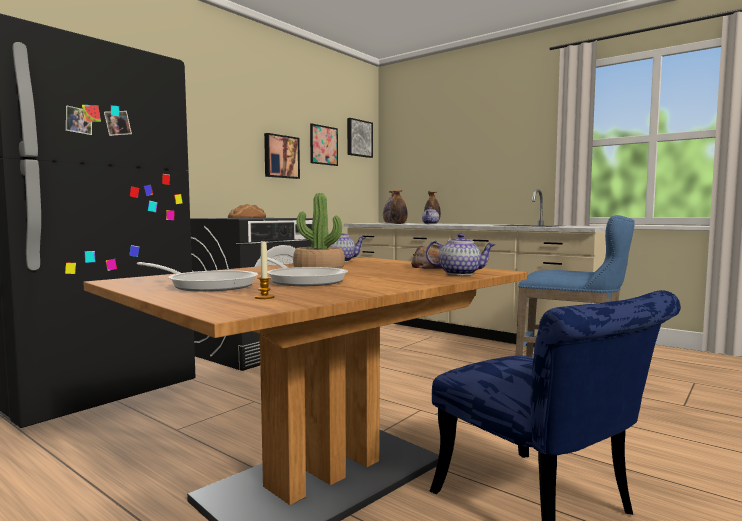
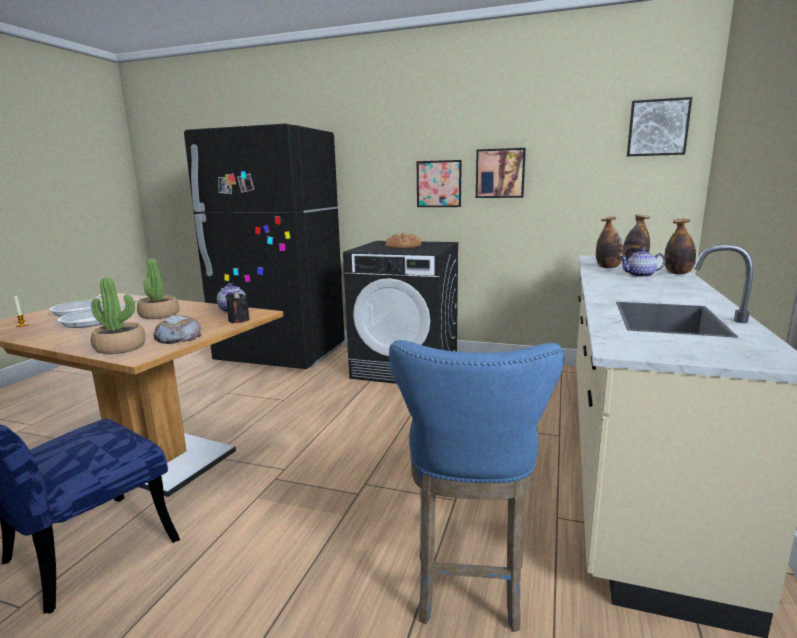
camera: 70 degrees right, 10 degrees up
picture [310,123,338,166] -> picture moved to [417,160,462,207]
teapot [426,233,496,275] -> potted plant [91,278,146,354]
none -> black candle [226,291,249,323]

